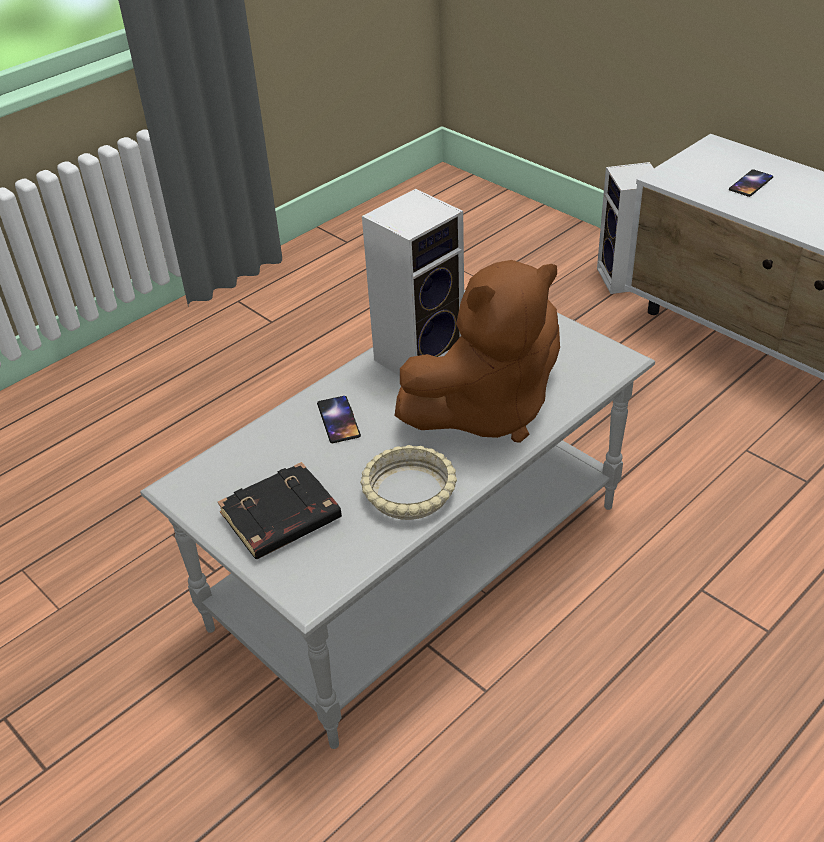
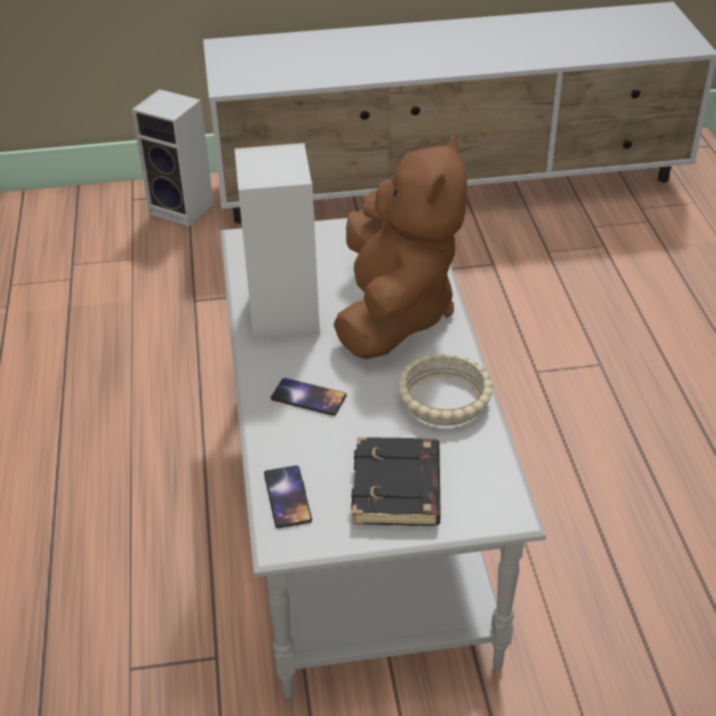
camera: 55 degrees left, 0 degrees up
phone [729,169,773,197] -> phone moved to [264,465,312,528]

